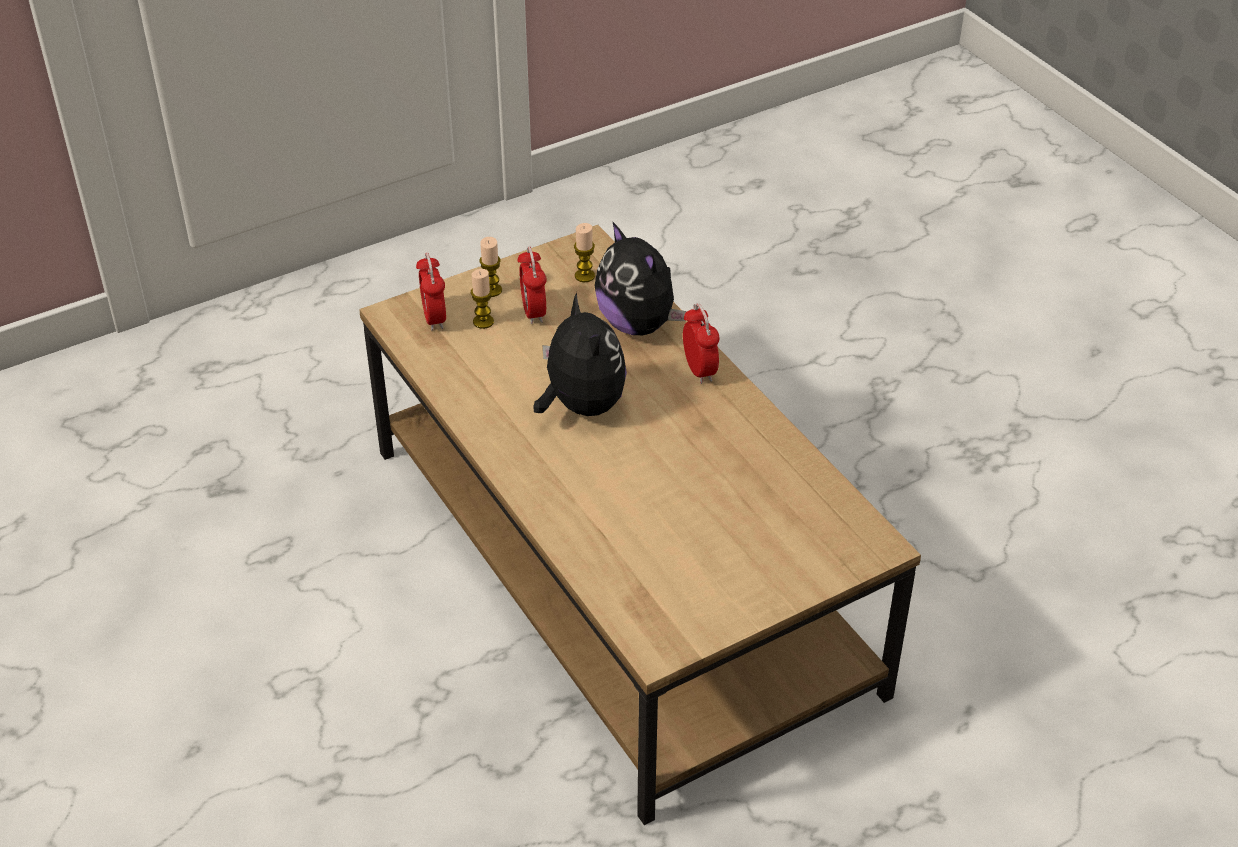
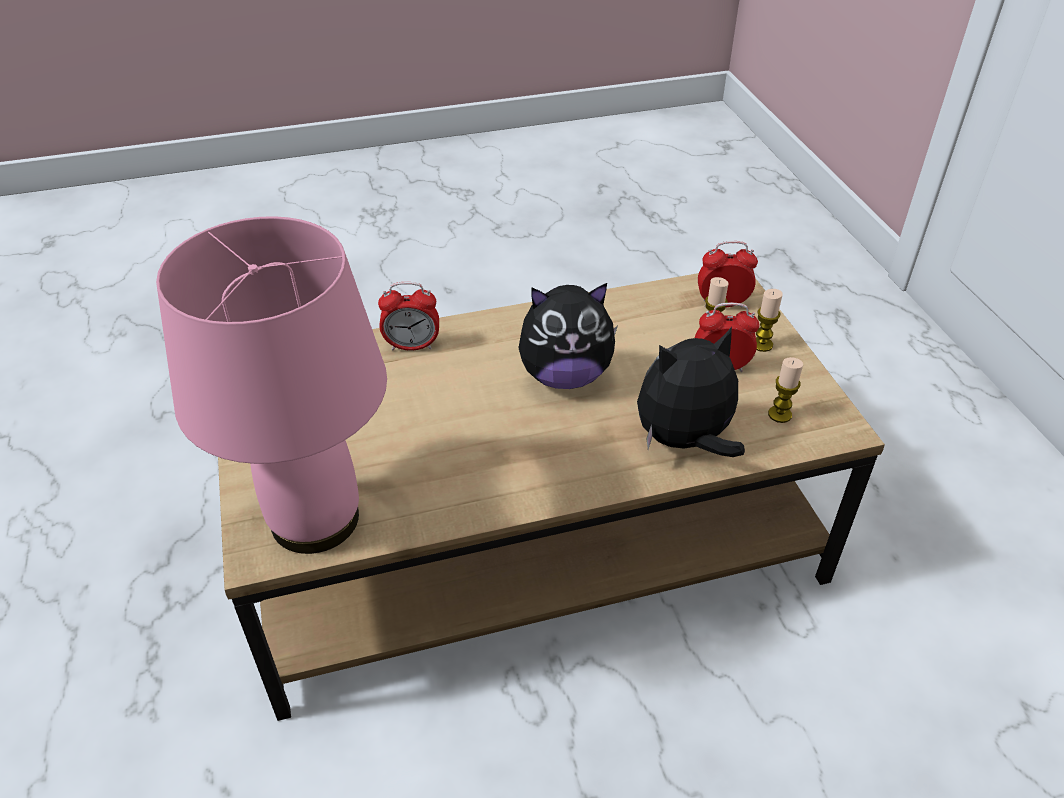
camera: 105 degrees right, 0 degrees up
alarm clock [683,303,719,384] -> alarm clock moved to [378,282,439,351]
none -> pink table lamp [156,216,387,554]

